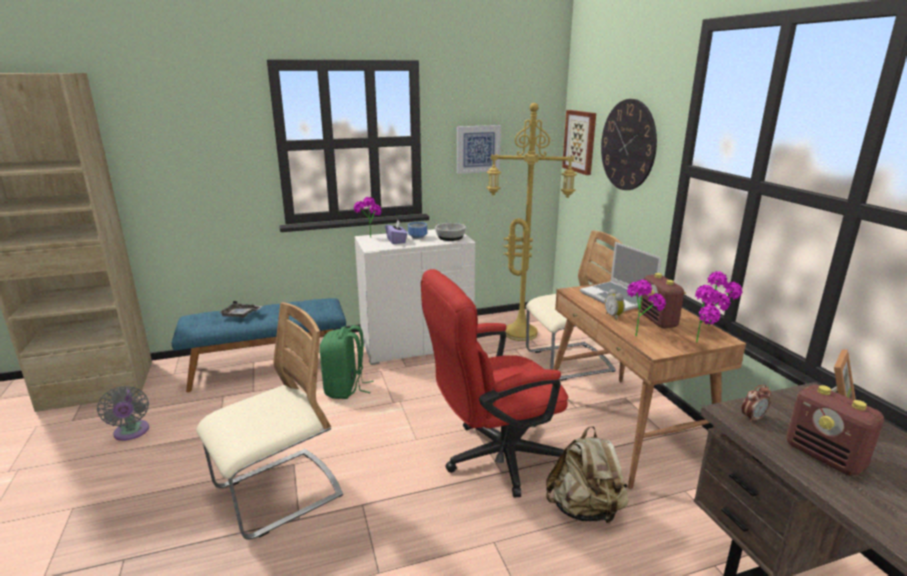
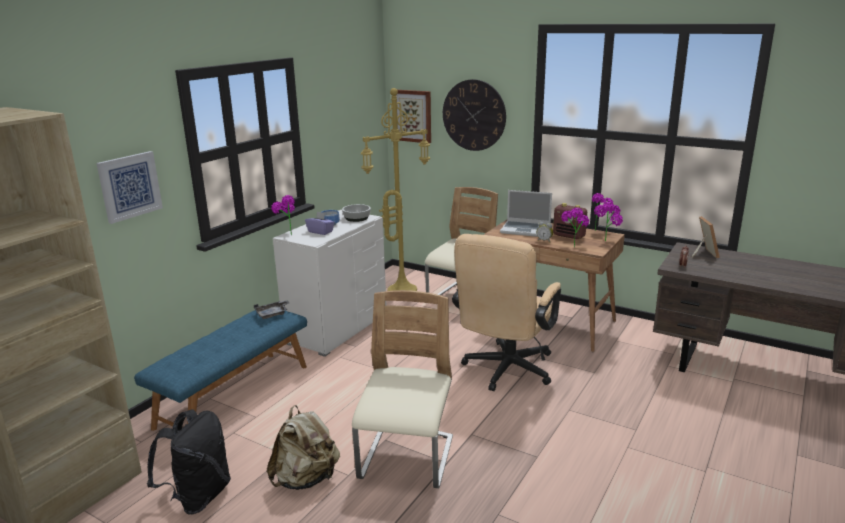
camera: 40 degrees left, 0 degrees up
grey fan [97,386,149,441] -> black backpack [147,409,231,515]
grey tray [219,301,263,318] -> grey tray moved to [254,300,289,319]
green backpack [320,325,374,399] -> none
red office chair [421,269,568,498] -> beige office chair [452,234,561,391]
picture [457,125,501,174] -> picture moved to [96,151,163,224]
beige backpack [546,426,629,525] -> beige backpack moved to [267,405,340,490]
radio [786,385,884,476] -> none

